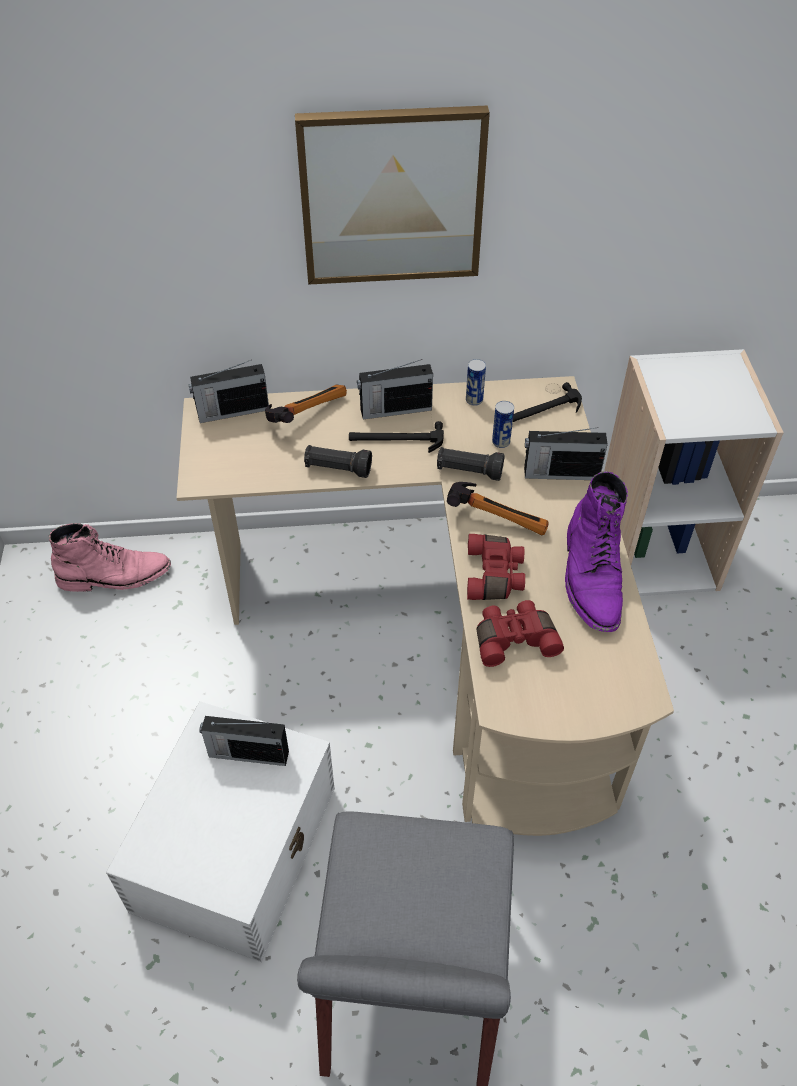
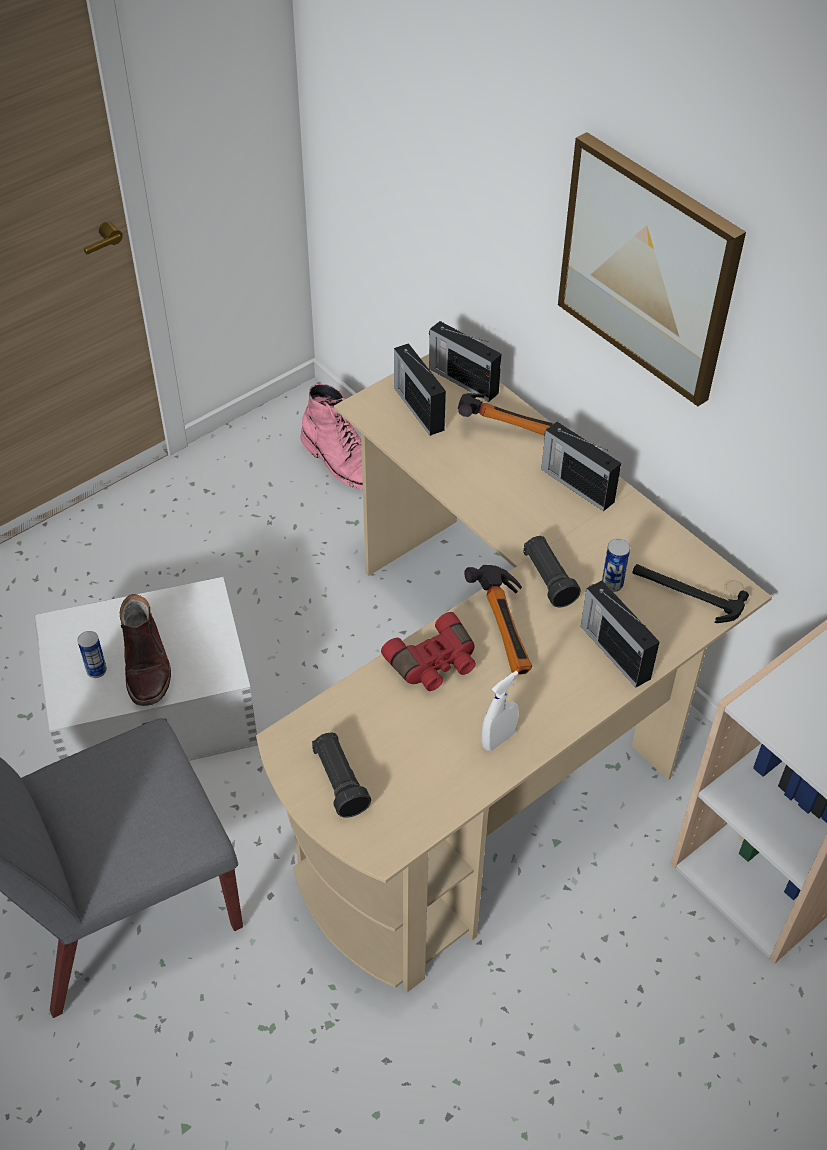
camera: 55 degrees right, 0 degrees up
radio [199,716,289,766] -> radio moved to [394,343,446,436]
black flashlight [304,445,372,478] -> black flashlight moved to [312,733,371,818]
hammer [349,421,444,453] -> none
can [466,359,486,406] -> can moved to [78,631,107,678]
red binoculars [477,600,564,667] -> none
purple boot [565,471,628,632] -> white spray bottle [481,671,519,751]
none -> brown boot [120,594,171,706]

